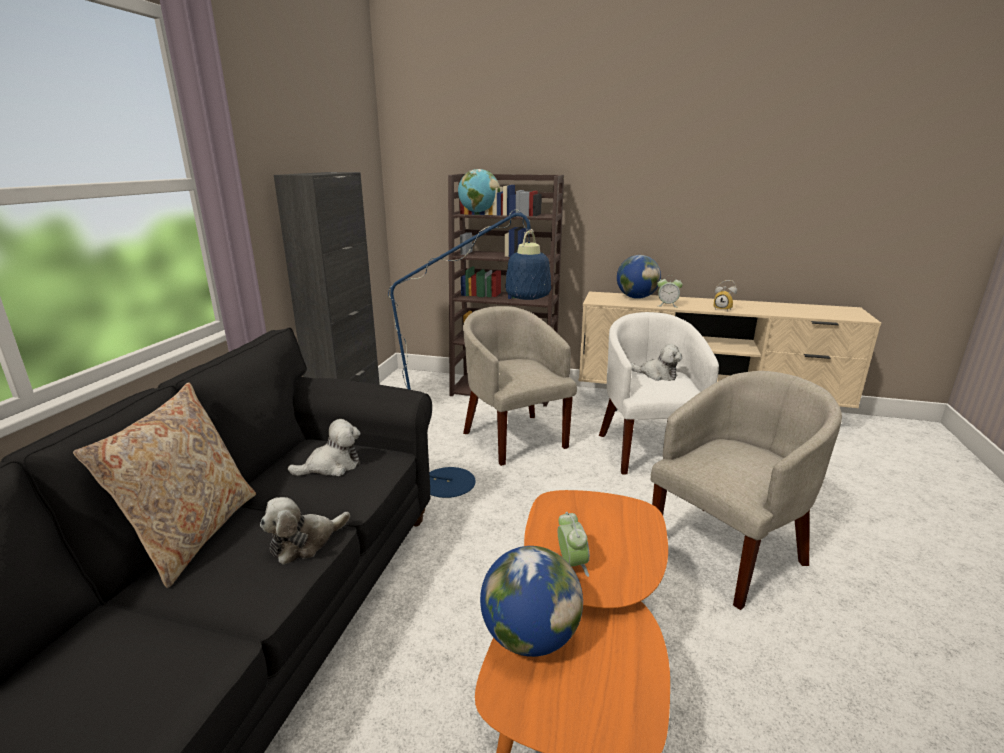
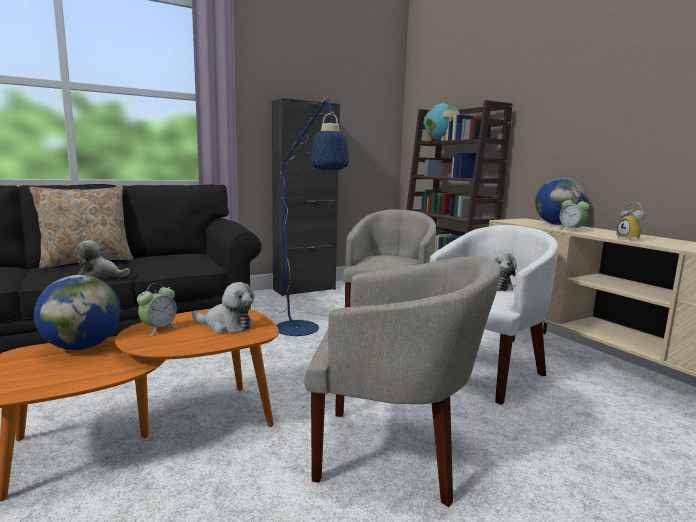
camera: 45 degrees right, 10 degrees down
plush toy [288,419,360,476] -> plush toy moved to [192,282,255,333]

